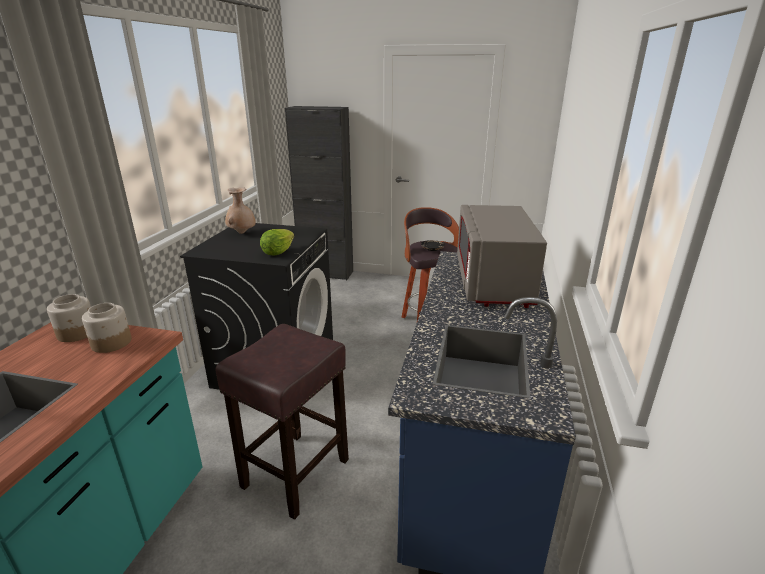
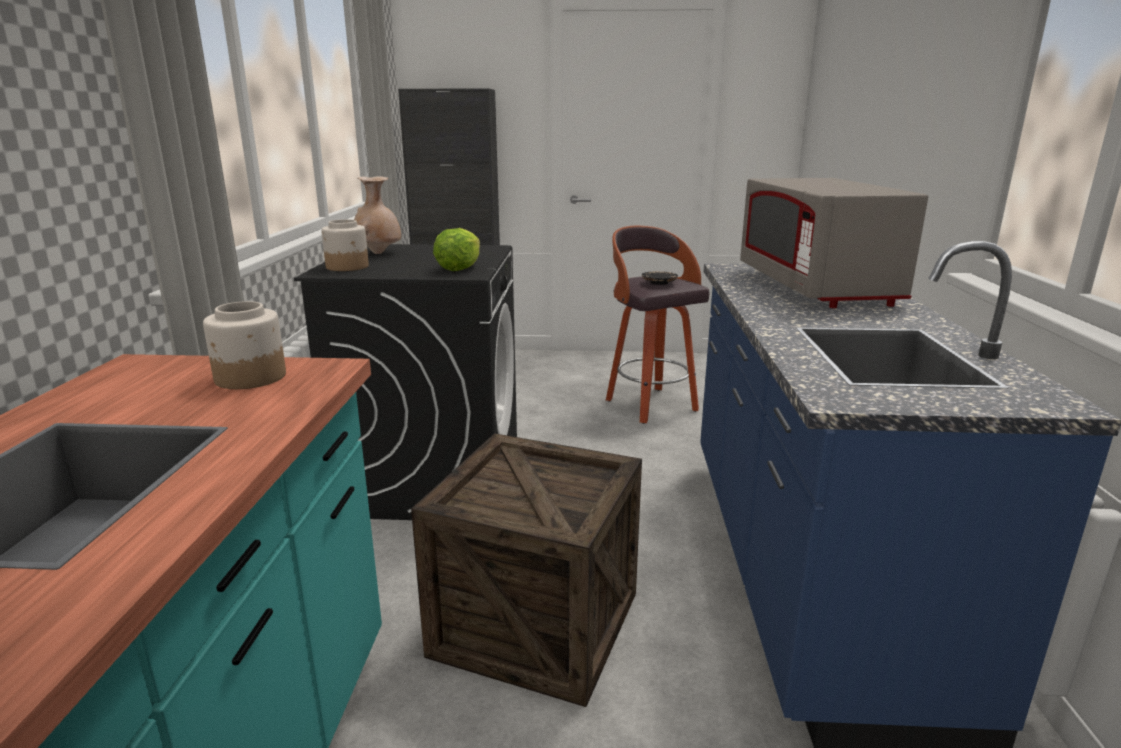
camera: 10 degrees left, 5 degrees down
jar [47,294,91,342] -> jar moved to [321,219,369,271]
brown stool [215,324,349,520] -> crate [411,433,642,707]

